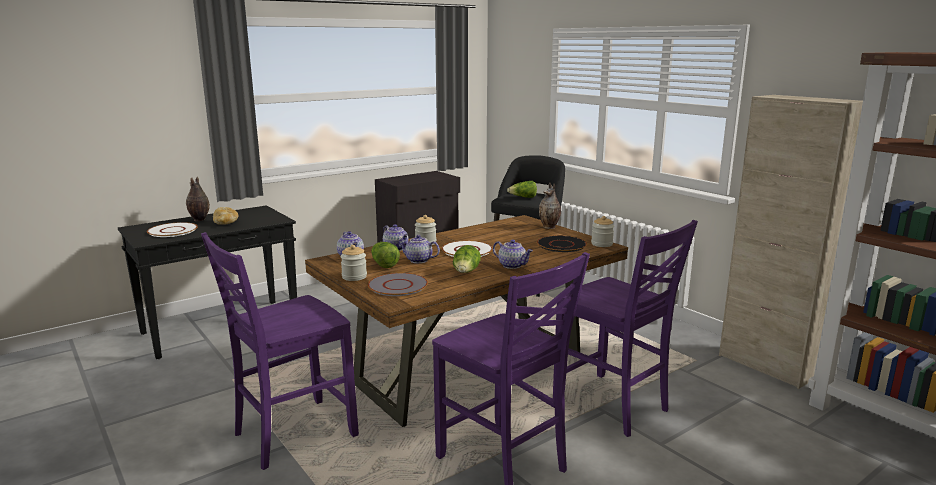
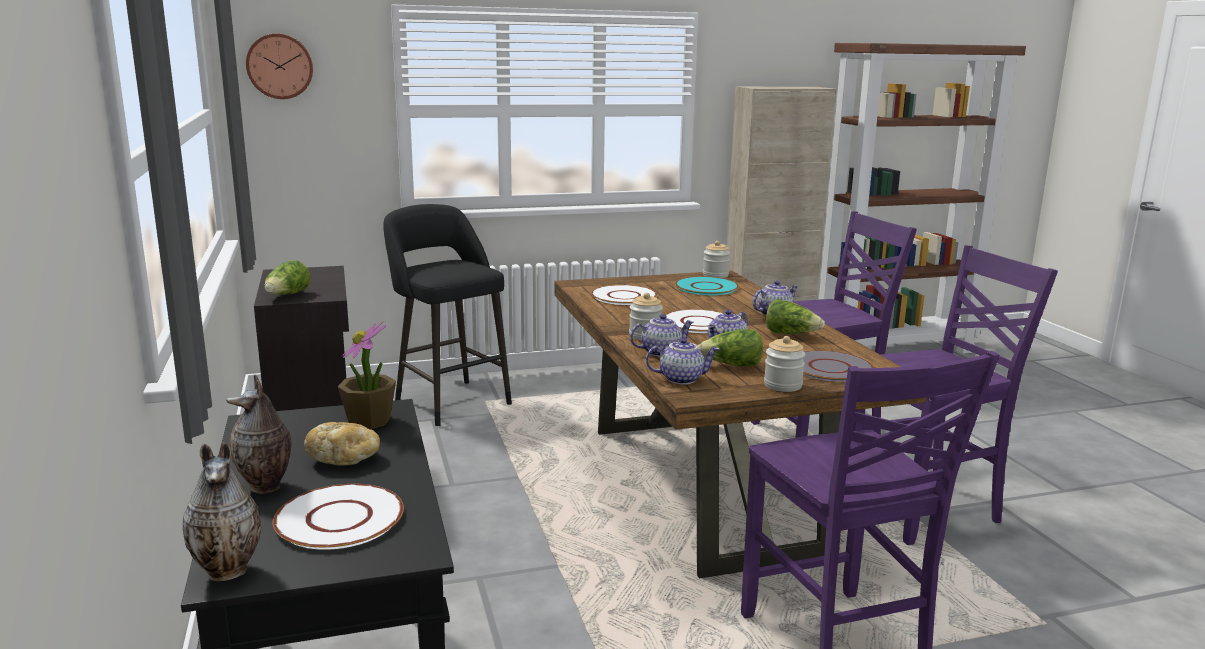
camera: 70 degrees left, 0 degrees up
lettuce [507,181,537,198] -> lettuce moved to [264,260,311,295]
black plate [537,235,587,252] -> turquoise plate [675,277,739,295]
vase [539,183,561,229] -> vase moved to [183,442,261,581]
none -> wall clock [246,33,313,99]
none -> potted plant [337,321,396,429]
none -> white plate [591,285,657,305]

